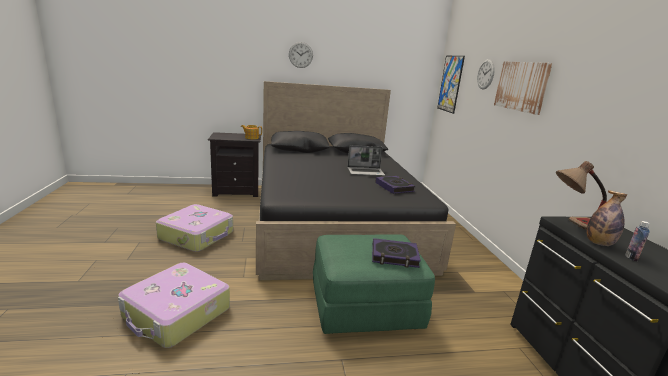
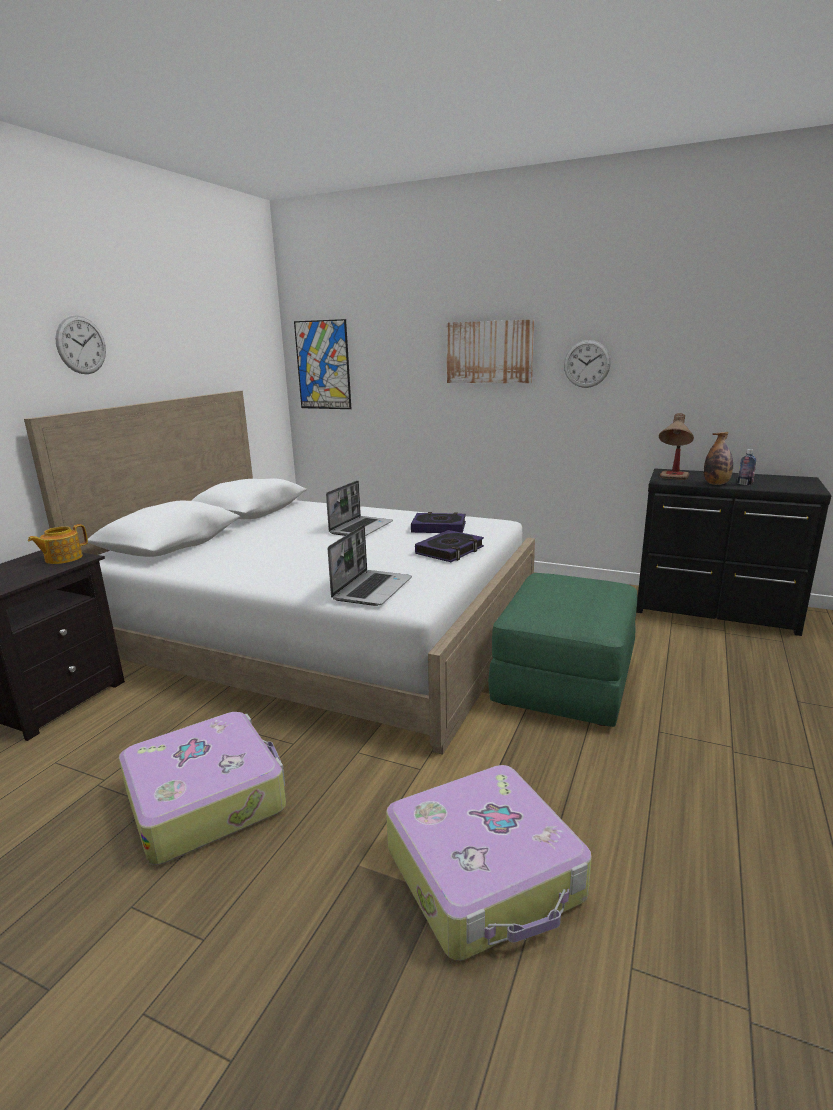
camera: 55 degrees left, 0 degrees up
black bed [256,81,456,280] -> white bed [24,391,535,755]
book [372,238,421,268] -> book moved to [415,530,484,562]
wall clock [477,59,495,89] -> wall clock moved to [564,340,611,388]
none -> laptop [328,525,412,606]

